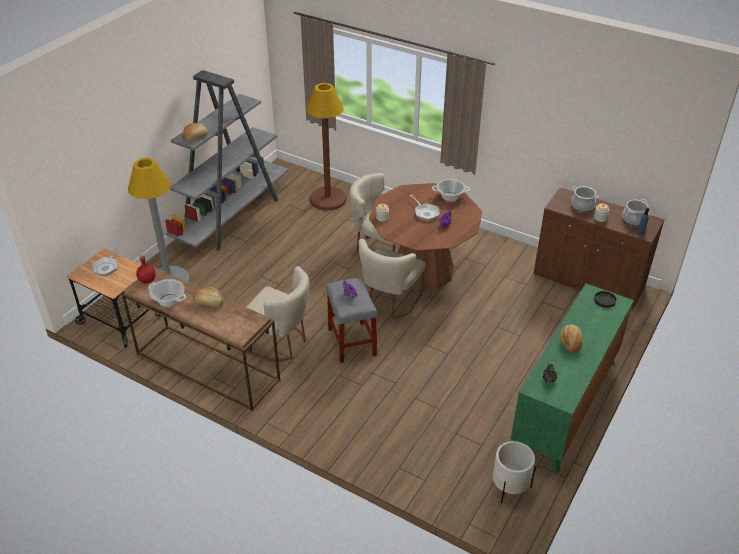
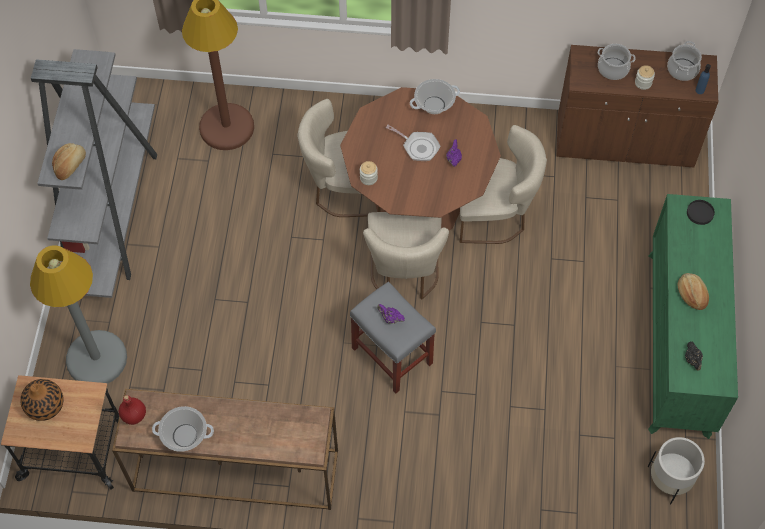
camera: 25 degrees left, 20 degrees up
frying pan [91,245,121,276] -> vase [20,379,64,421]
bread [193,286,223,308] -> none
beige chair [246,266,310,362] -> beige chair moved to [460,125,547,244]

